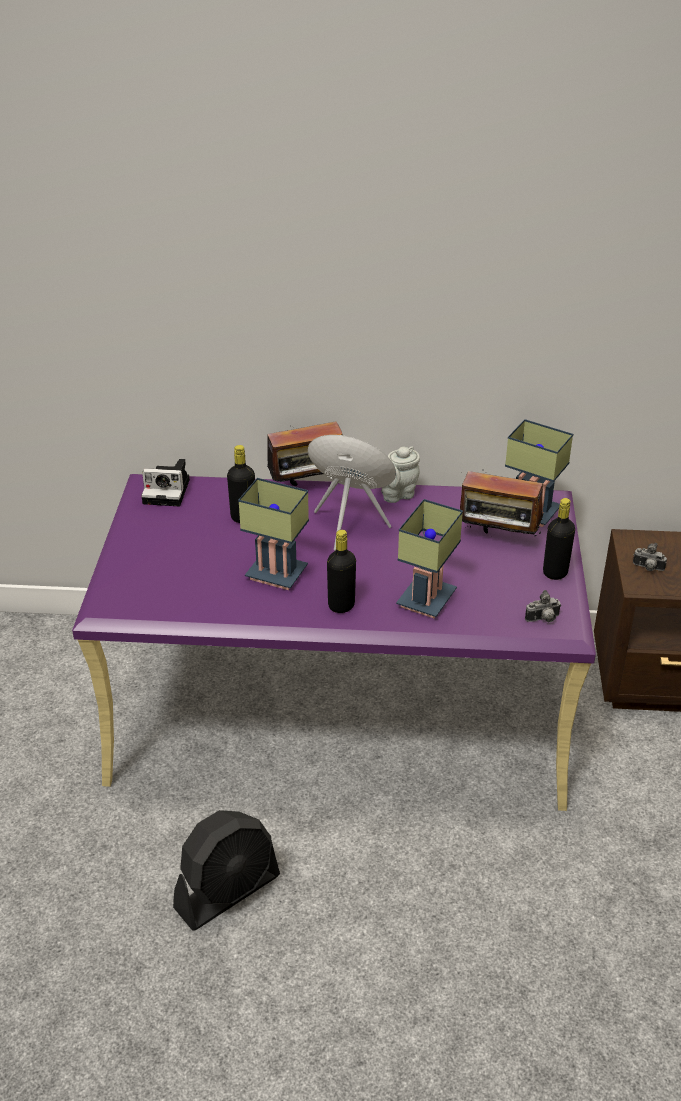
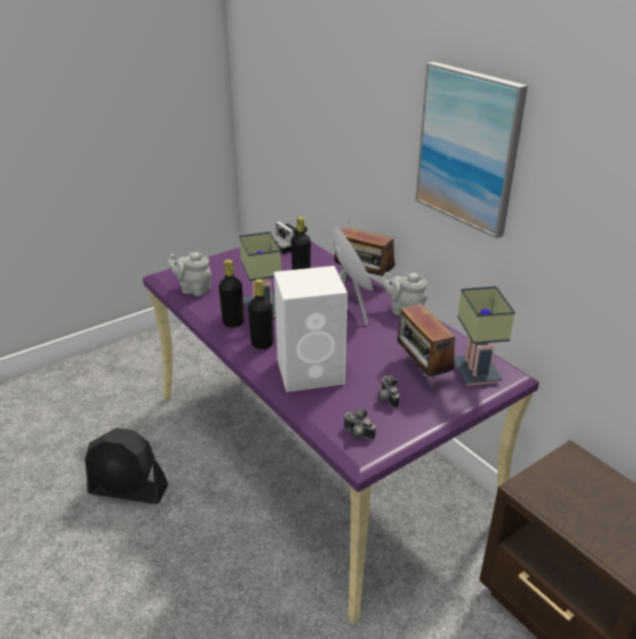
camera: 50 degrees right, 5 degrees down
table lamp [396,499,463,618] -> white speaker [274,266,348,392]
black bottle [543,498,575,580] -> black bottle moved to [219,260,244,327]
camera [633,543,667,571] -> camera moved to [378,376,399,408]
none -> grey teapot [167,252,212,296]
none -> picture [415,62,528,238]

